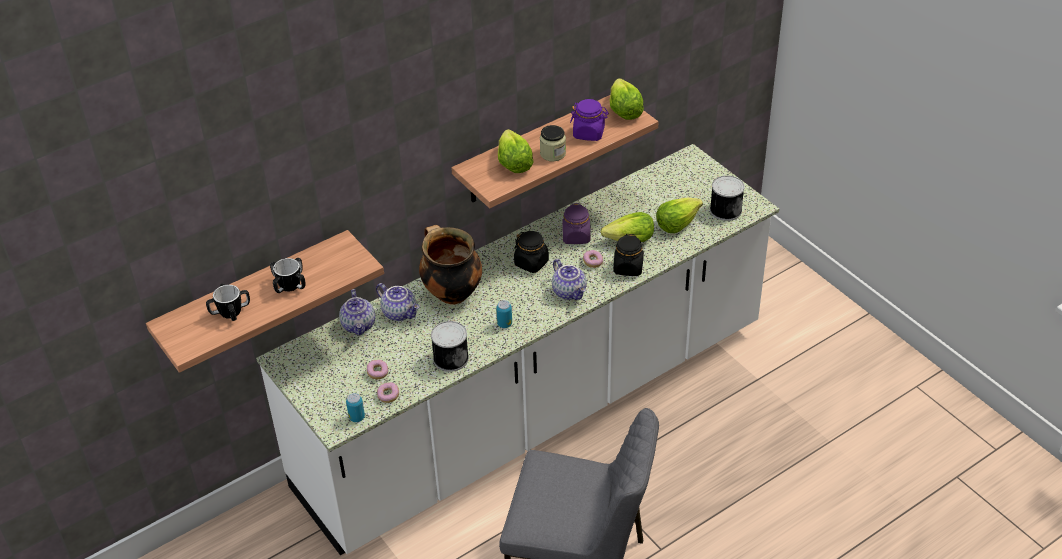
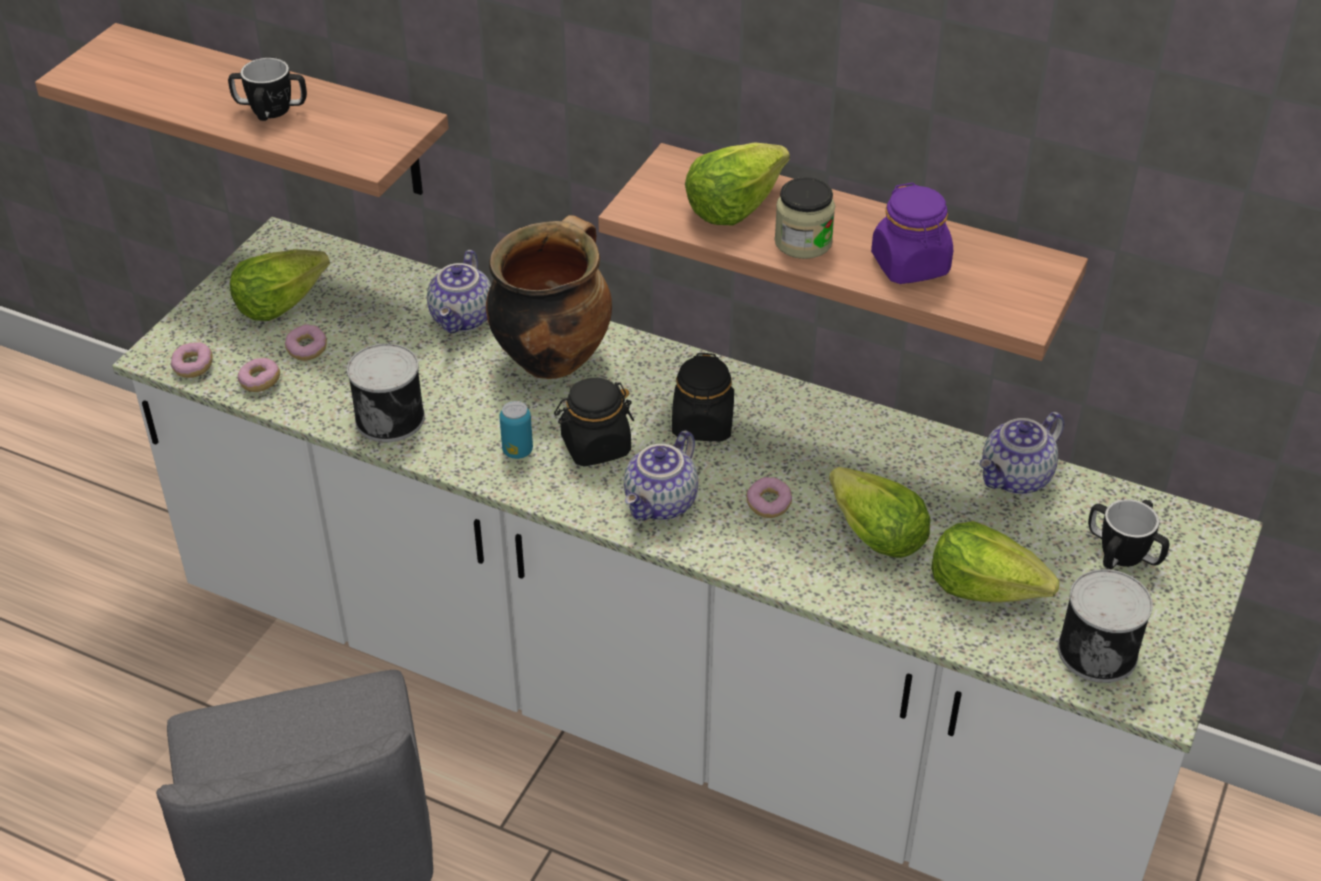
camera: 60 degrees right, 0 degrees up
mug [206,284,250,321] -> mug moved to [1088,499,1170,569]
teapot [339,289,375,336] -> teapot moved to [979,412,1064,494]
can [346,393,365,422] -> donut [171,342,212,378]
purple jar [562,203,591,244] -> none
lettuce [610,78,644,120] -> lettuce moved to [230,249,330,321]
black jar [613,234,644,276] -> black jar moved to [554,378,634,467]

